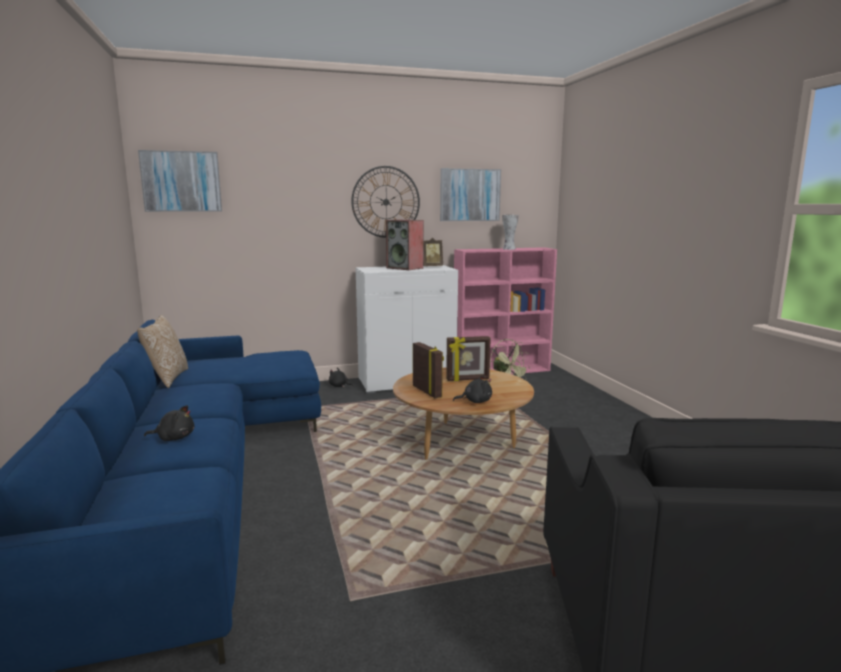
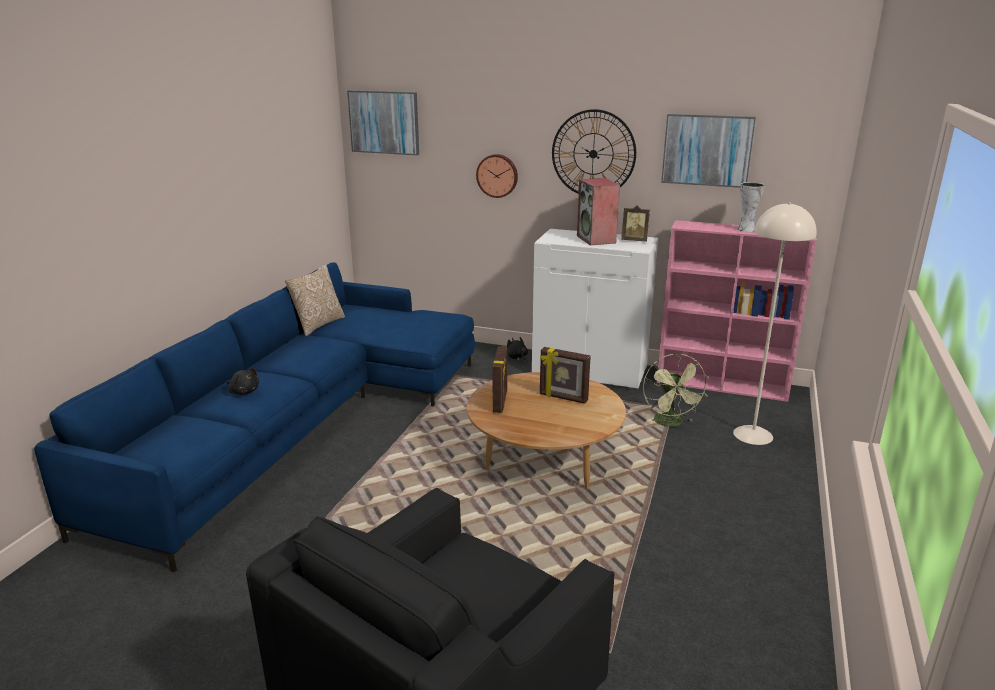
camera: 35 degrees right, 10 degrees up
black plush toy [453,375,492,403] -> none
none -> wall clock [476,154,518,198]
none -> beige floor lamp [733,202,817,445]

